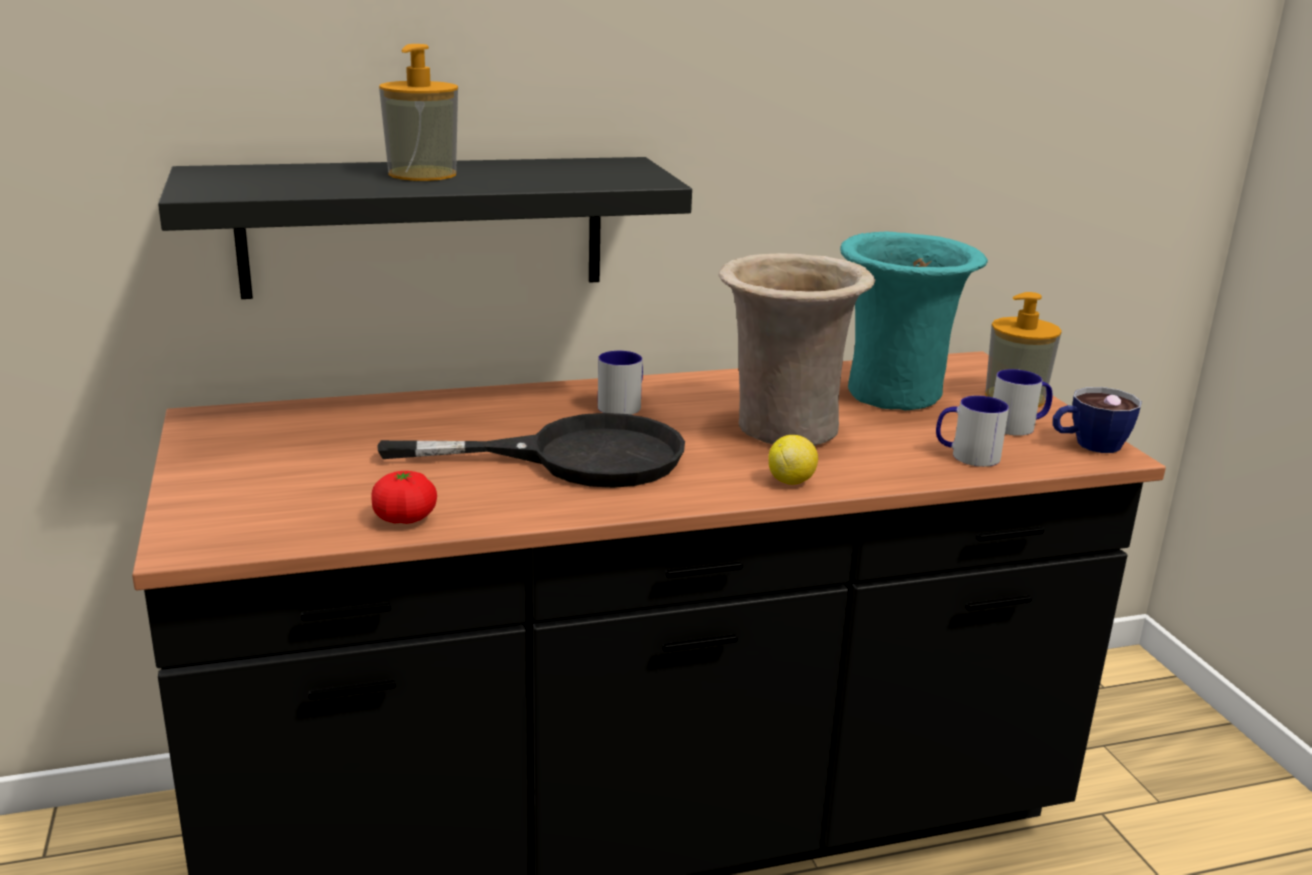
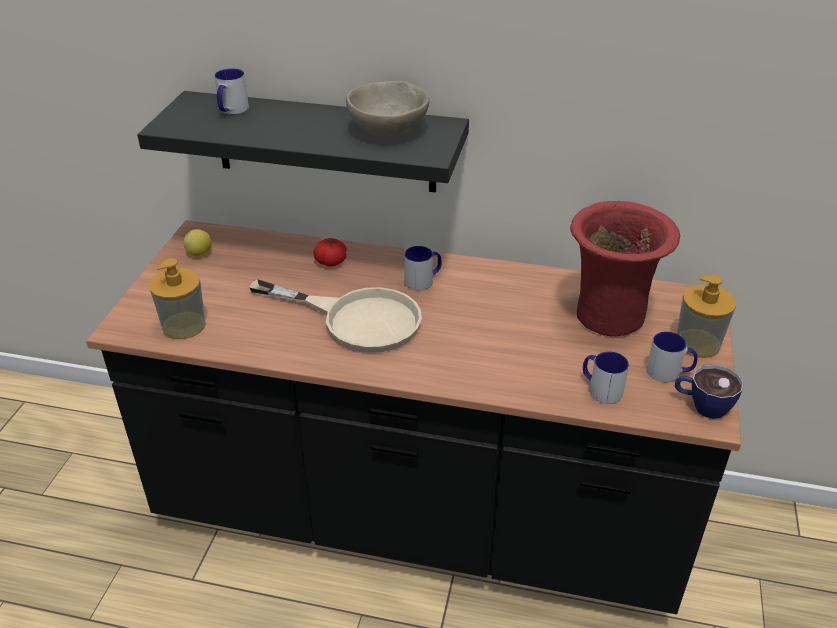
camera: 30 degrees right, 15 degrees up
tomato [371,471,437,524] -> tomato moved to [313,238,346,267]
black frying pan [377,413,685,488] -> beige frying pan [249,279,422,352]
soap dispenser [379,44,458,181] -> soap dispenser moved to [149,258,206,339]
beige vase [718,253,875,446] -> none
lemon [769,435,818,485] -> lemon moved to [183,229,212,256]
turquoise vase [840,232,988,410] -> red vase [570,201,680,337]
none -> mug [214,68,249,115]
none -> beige bowl [346,81,429,137]

